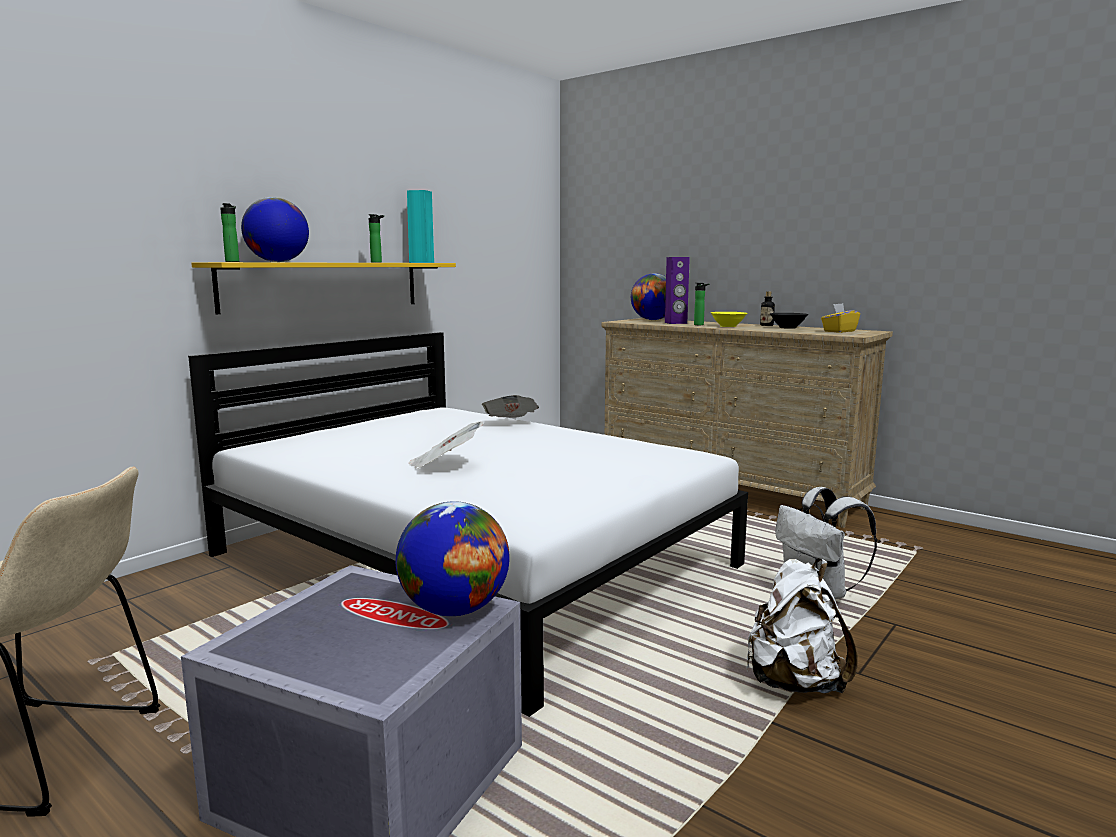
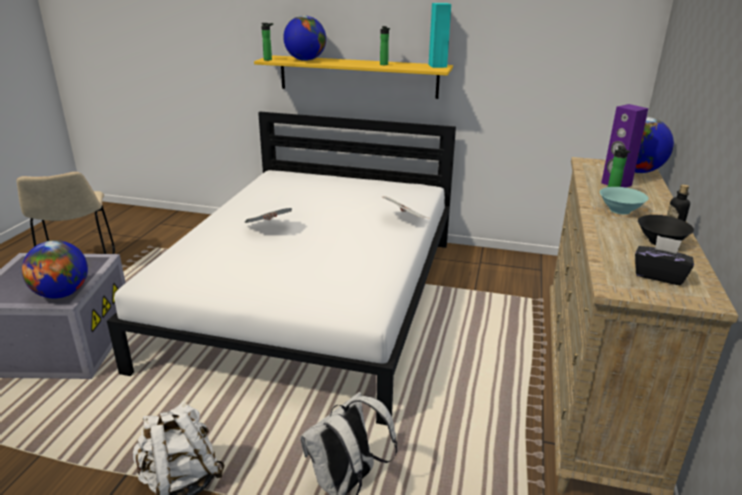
camera: 65 degrees right, 15 degrees up
yellow bowl [711,312,747,327] -> turquoise bowl [600,187,648,215]
yellow tissue box [821,303,860,333] -> black tissue box [635,235,694,285]

